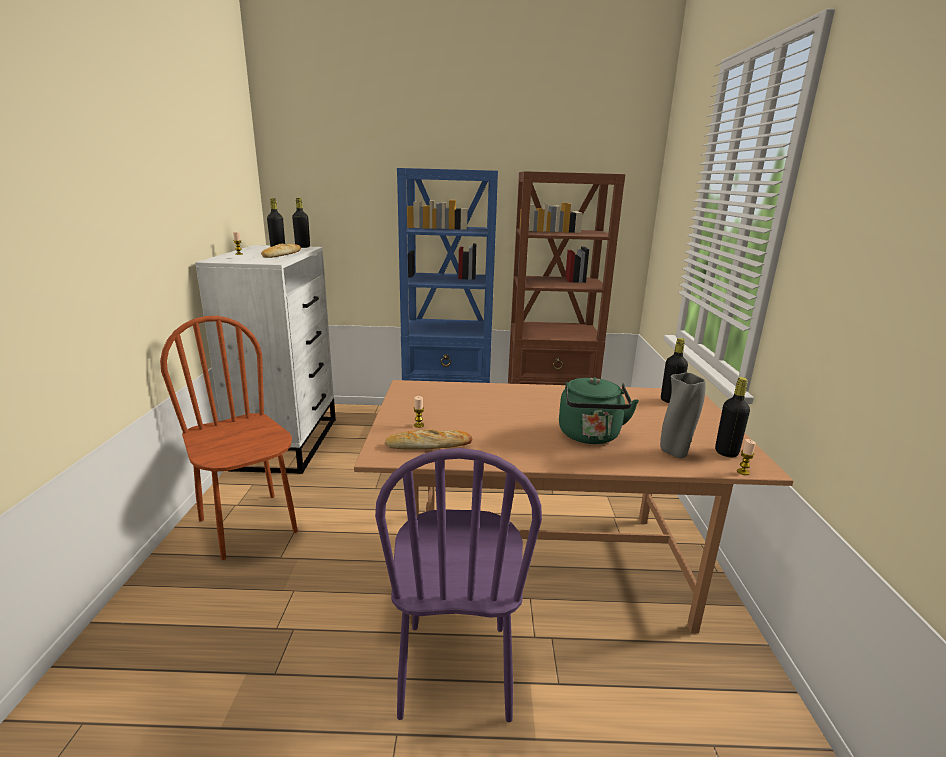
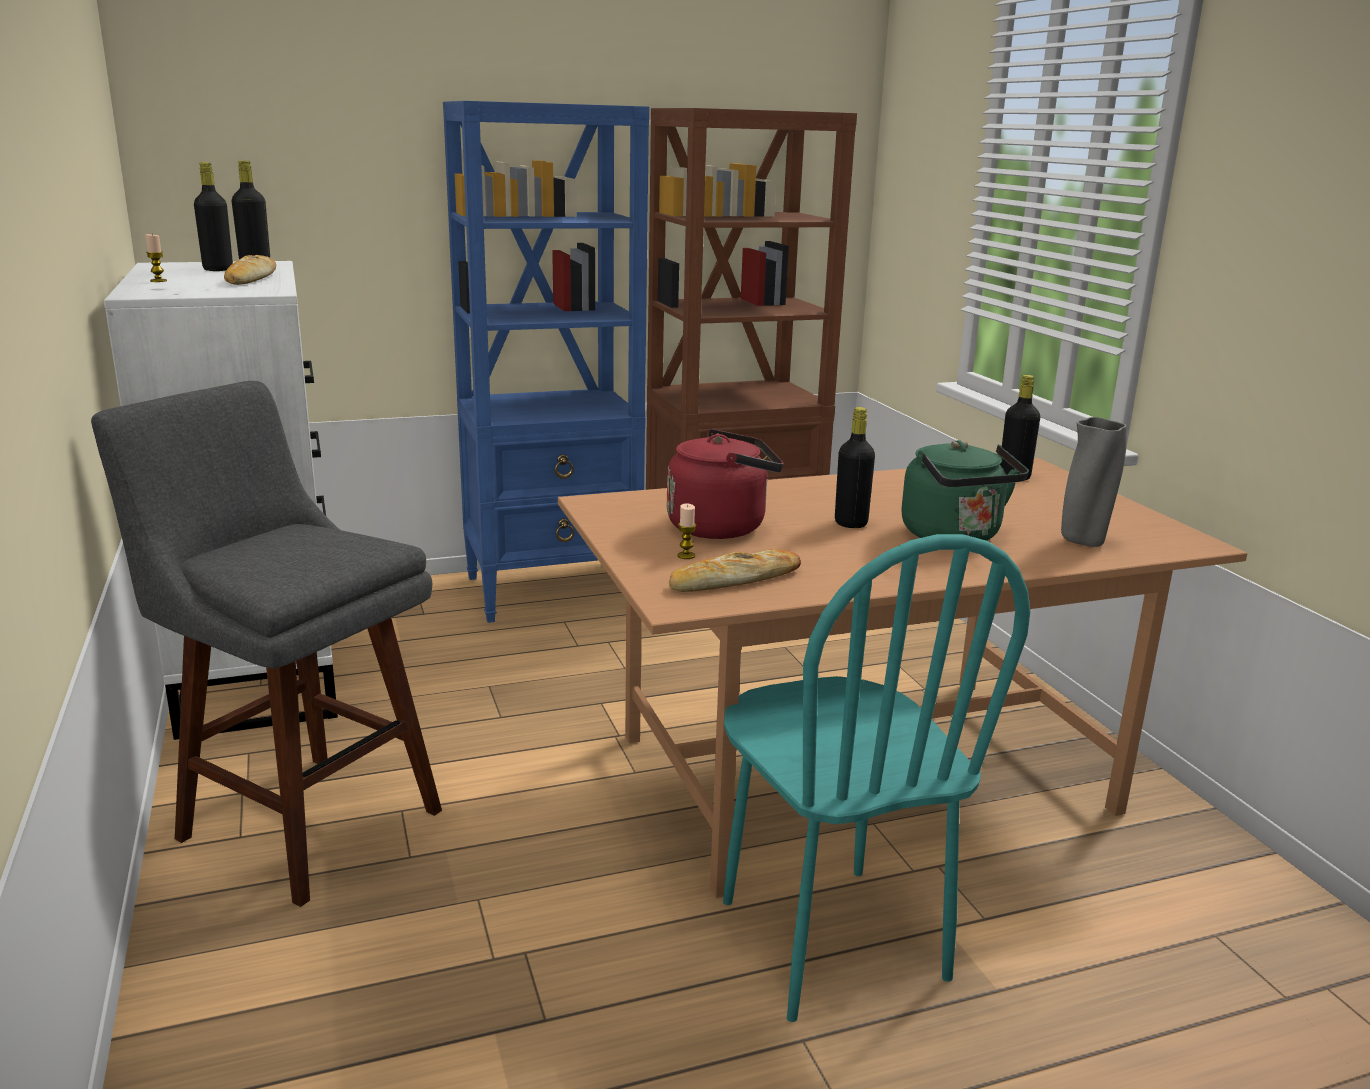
camera: 20 degrees left, 0 degrees up
brown chair [160,316,298,560] -> grey stool [91,381,442,907]
purple chair [375,448,542,722] -> turquoise chair [723,534,1030,1022]
black bottle [715,377,750,457] -> black bottle moved to [835,407,875,528]
candle [737,439,756,475] -> none
none -> red kettle [667,429,784,539]

